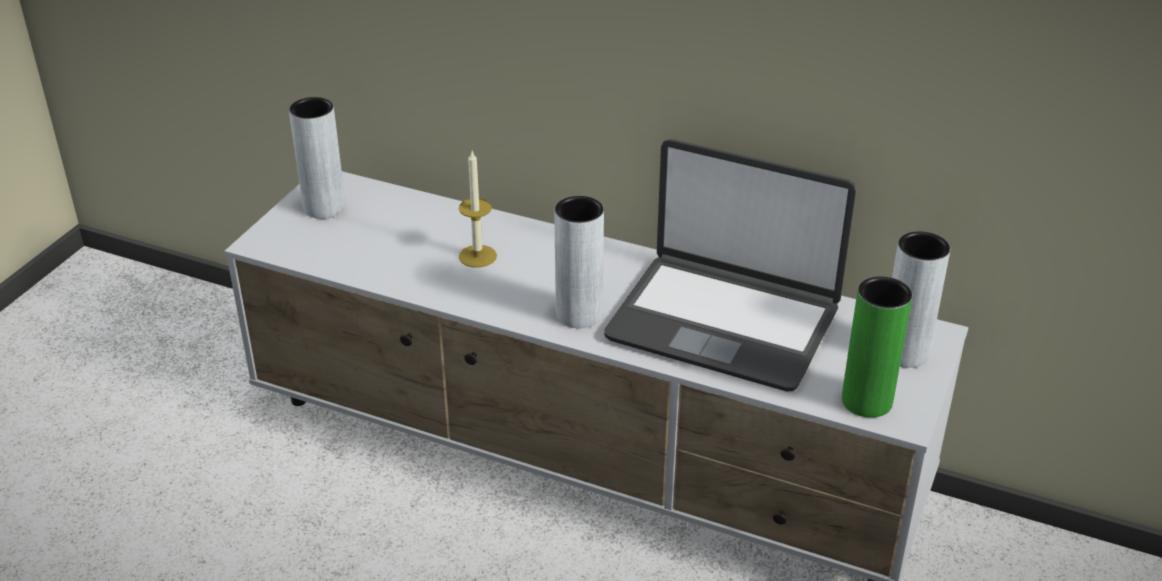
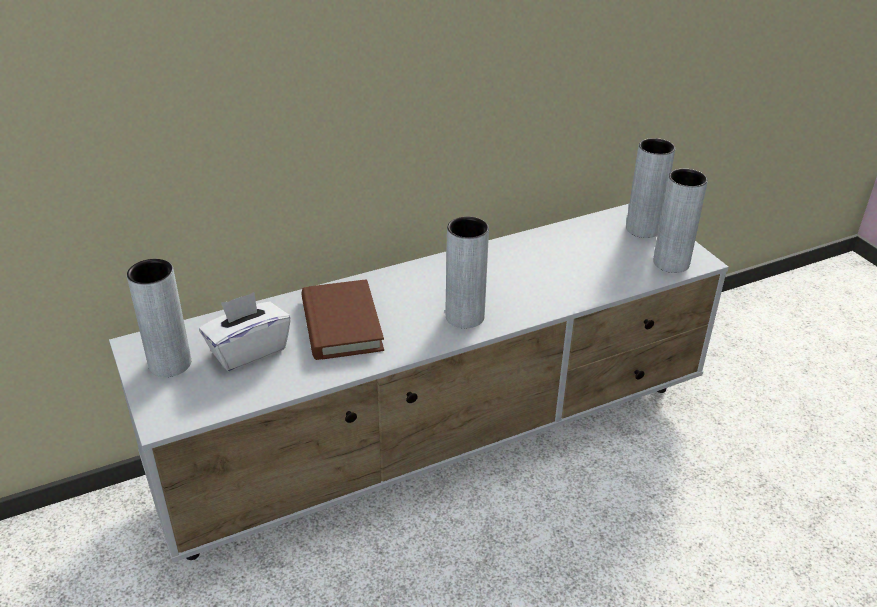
camera: 50 degrees left, 0 degrees up
candle [459,151,497,268] -> brown book [302,279,384,360]
laptop [604,139,856,391] -> none
green vase [842,277,912,418] -> grey vase [653,169,708,273]
none -> white tissue box [199,292,291,371]

